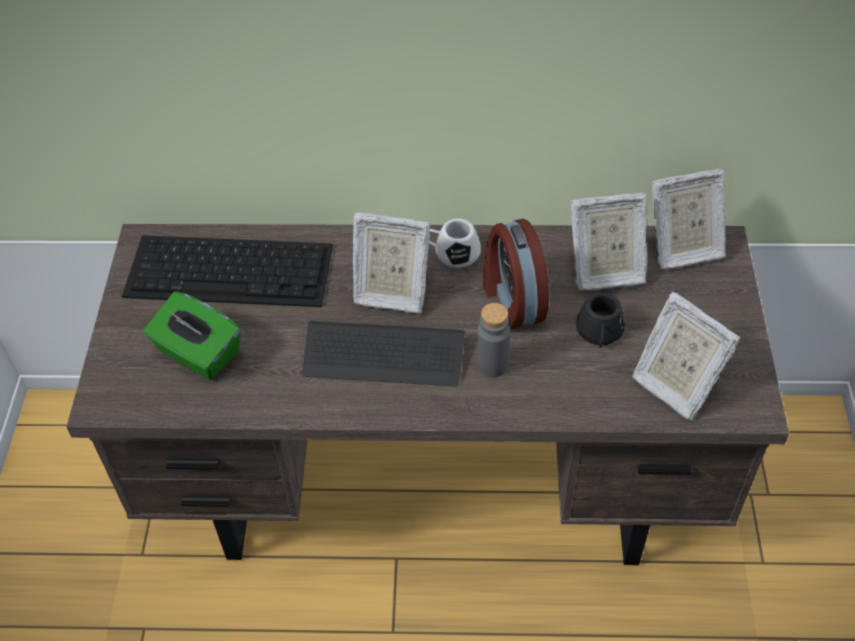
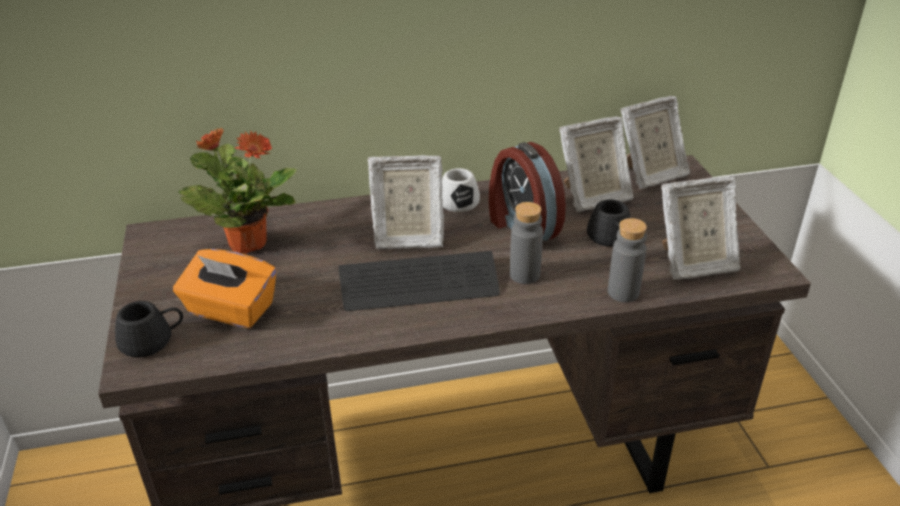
camera: 15 degrees left, 15 degrees down
keyboard [122,235,333,307] -> potted plant [179,128,297,254]
green tissue box [144,291,241,380] -> orange tissue box [173,249,277,328]
picture frame [632,292,740,420] -> picture frame turned 45 degrees counterclockwise [661,176,741,280]
none -> black mug [115,301,183,358]
none -> grey bottle [608,218,647,302]

